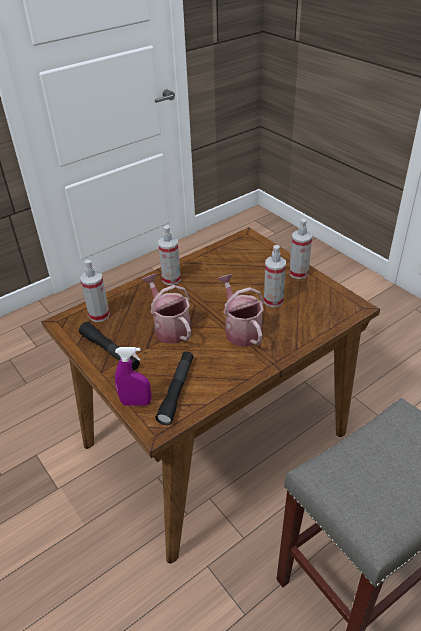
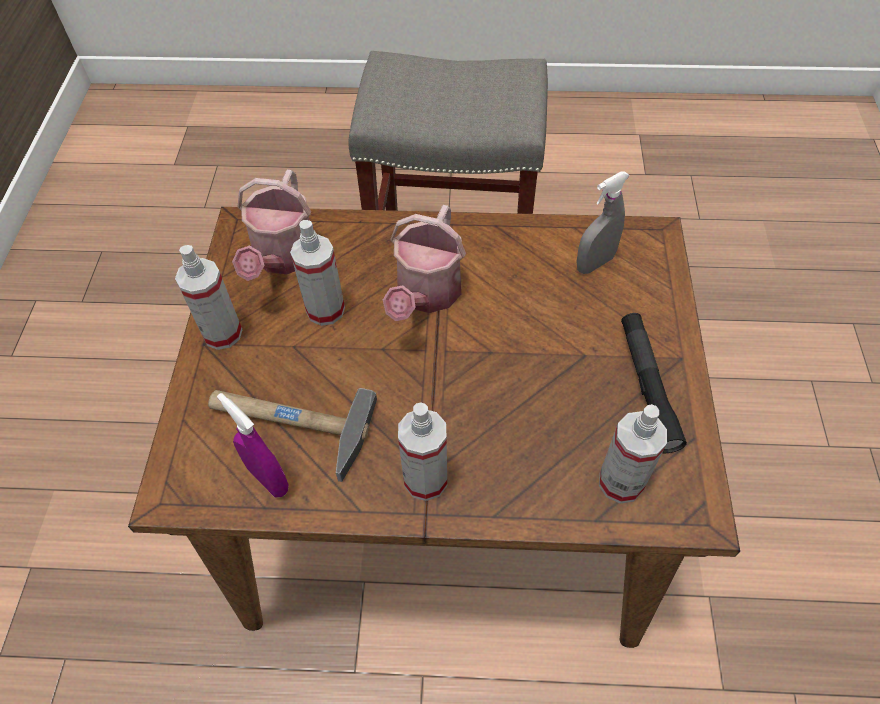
camera: 140 degrees left, 15 degrees up
purple spray bottle [115,347,151,406] -> purple spray bottle moved to [217,393,289,497]
watering can [141,274,192,344] -> watering can moved to [232,170,311,281]
black flashlight [156,352,194,425] -> grey spray bottle [577,171,630,274]
none -> hammer [208,388,377,482]

